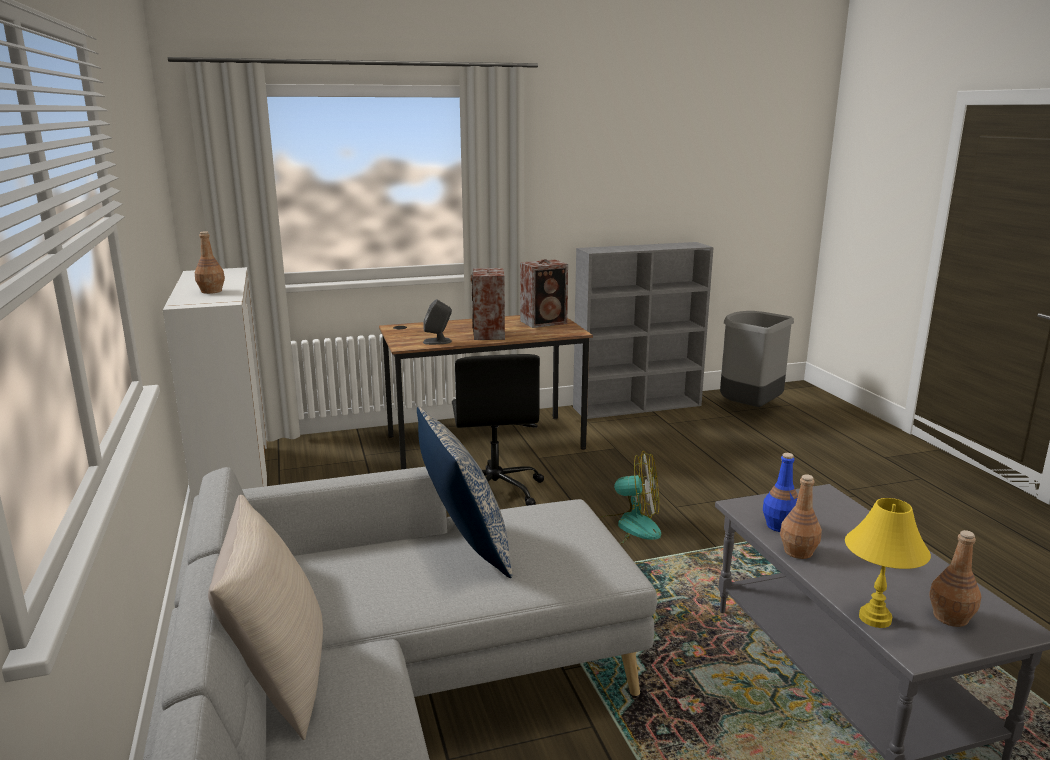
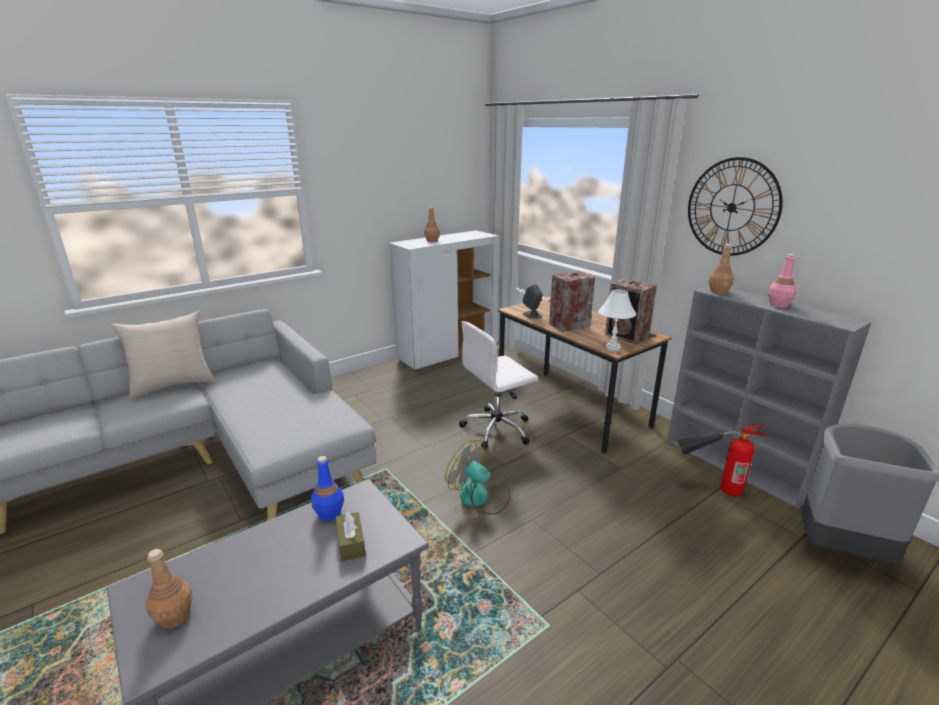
camera: 70 degrees right, 5 degrees up
pillow [417,407,512,578] -> none
black office chair [452,354,544,506] -> white office chair [459,321,539,448]
fan [598,451,661,544] -> fan turned 135 degrees clockwise [445,440,510,515]
brown bottle [780,474,822,559] -> brown bottle moved to [709,244,734,294]
yellow table lamp [845,498,931,628] -> none
none -> brown tissue box [336,510,366,561]
none -> white table lamp [598,289,636,351]
none -> fire extinguisher [678,424,767,497]
none -> wall clock [688,157,783,256]
none -> pink bottle [768,254,797,308]

